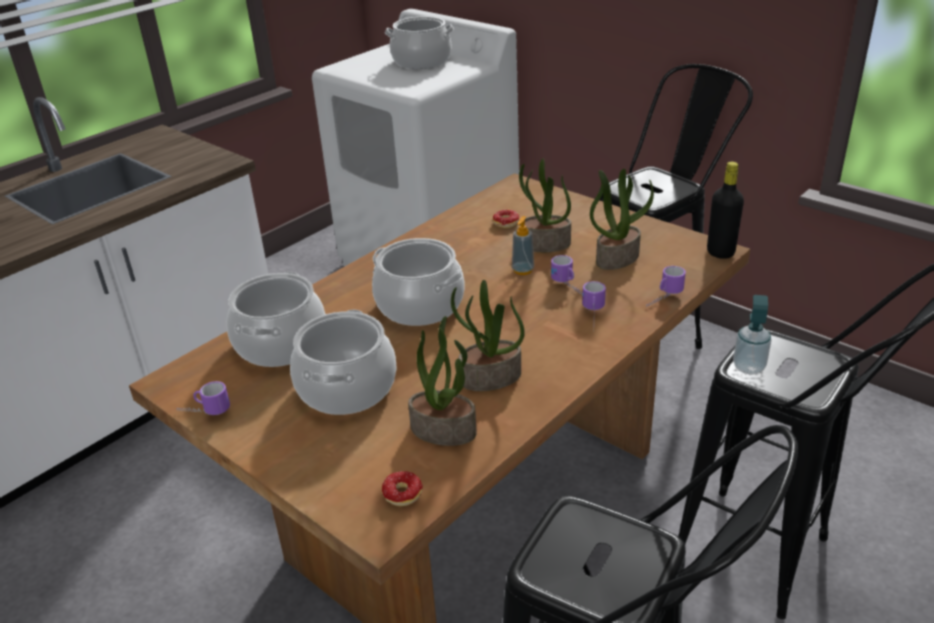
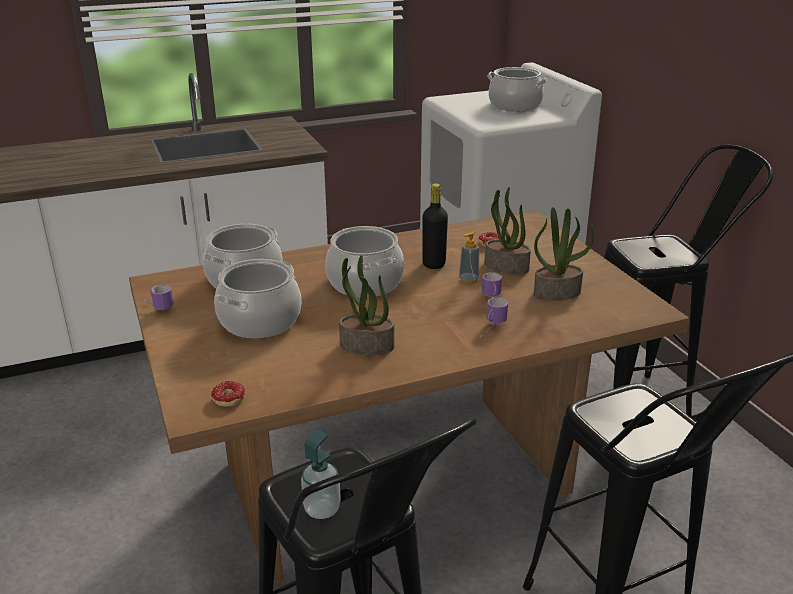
camera: 25 degrees right, 5 degrees down
potted plant [408,316,477,446] -> none
mug [646,266,686,307] -> none
black bottle [707,162,744,259] -> black bottle moved to [422,183,448,269]
soap dispenser [733,295,772,374] -> soap dispenser moved to [301,429,341,519]

